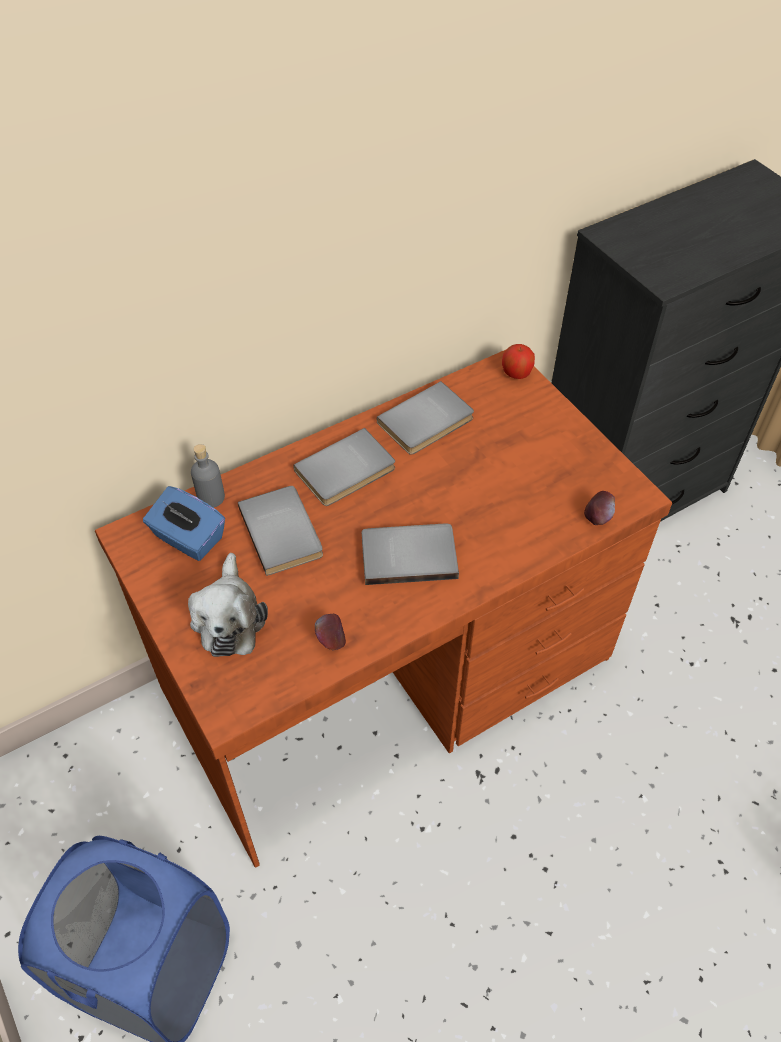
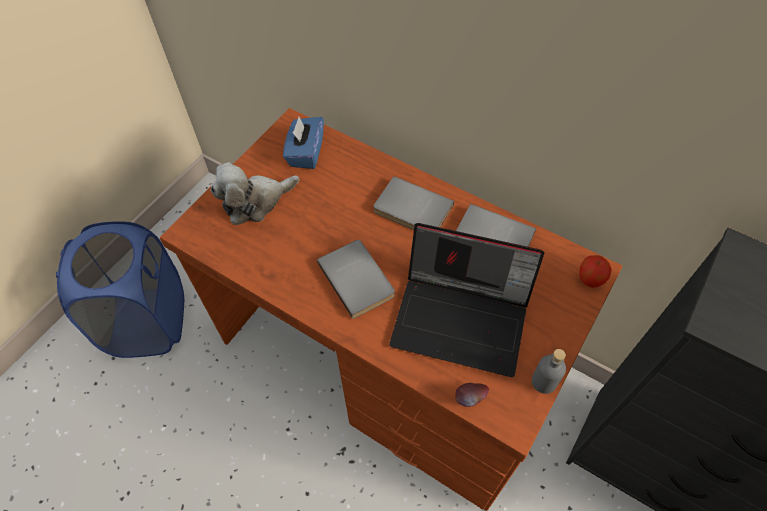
camera: 65 degrees right, 5 degrees up
grey bottle [191,444,225,508] -> grey bottle moved to [532,349,566,394]
grey book [238,486,323,576] -> none
apple [315,614,346,650] -> none
none -> laptop [390,223,544,377]

